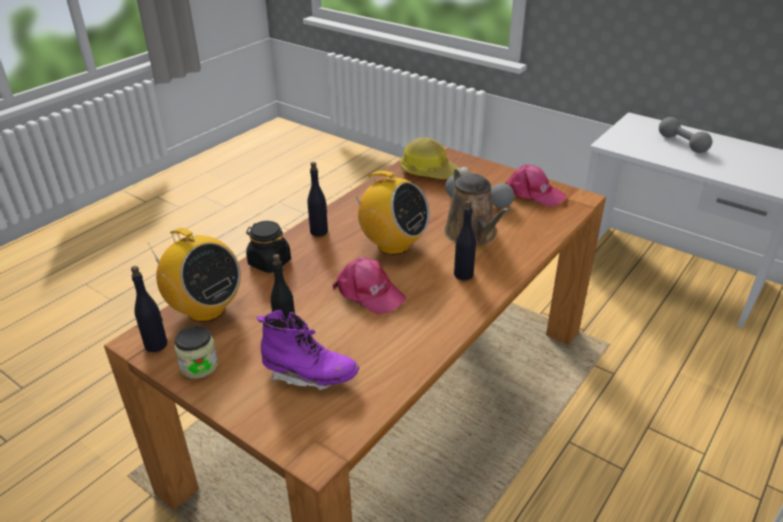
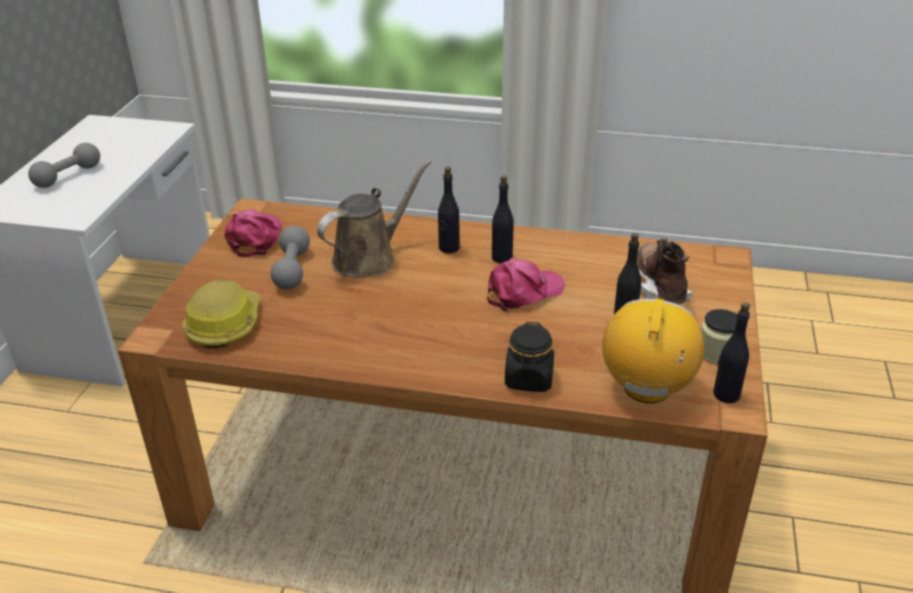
camera: 115 degrees left, 0 degrees up
purple boot [257,310,359,390] -> brown boot [637,238,692,305]
black bottle [307,162,328,236] -> black bottle moved to [492,175,514,263]
pink cap [333,257,406,314] -> pink cap turned 45 degrees clockwise [487,258,565,312]
radio [351,171,430,255] -> none

